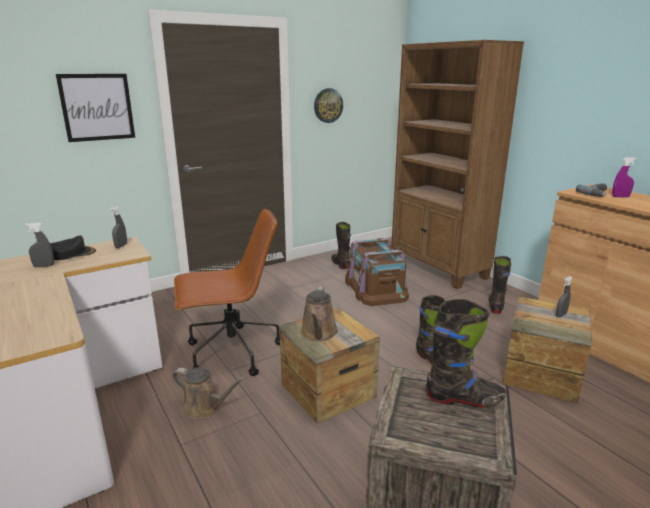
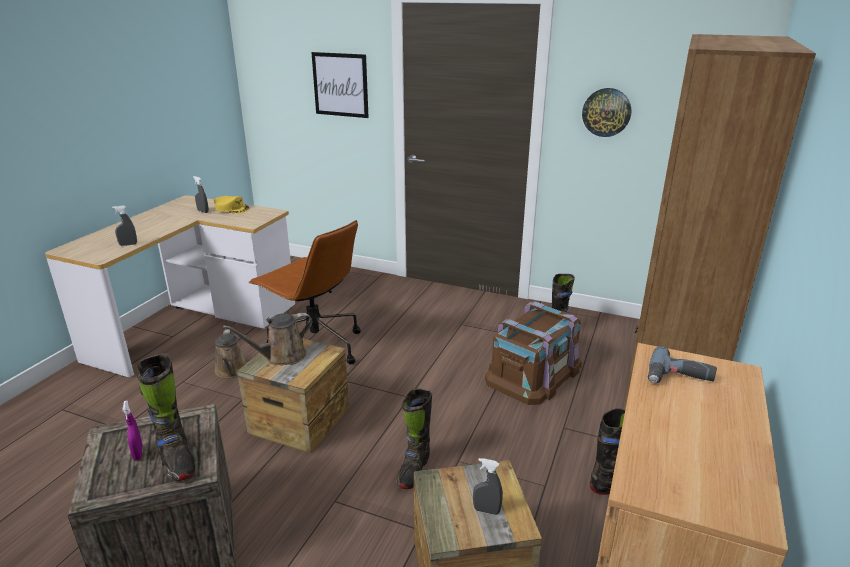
camera: 55 degrees right, 5 degrees up
black cap [50,235,96,260] -> yellow cap [214,196,250,214]
grey spray bottle [110,206,127,248] -> grey spray bottle moved to [112,205,137,246]
purple spray bottle [612,157,637,198] -> purple spray bottle moved to [123,401,143,460]

